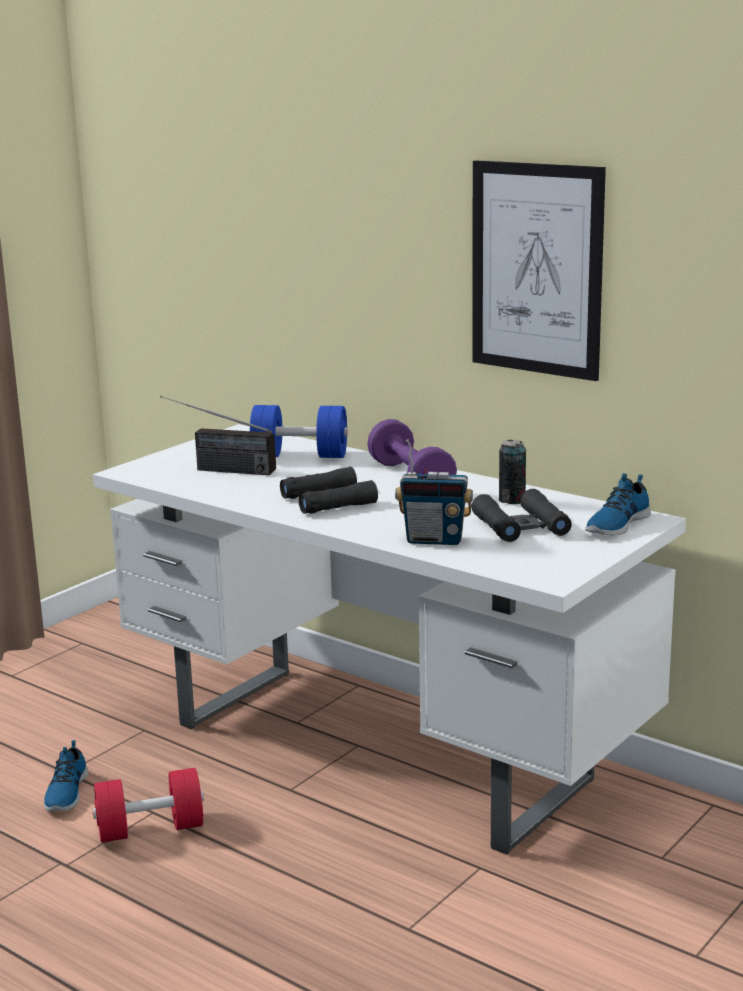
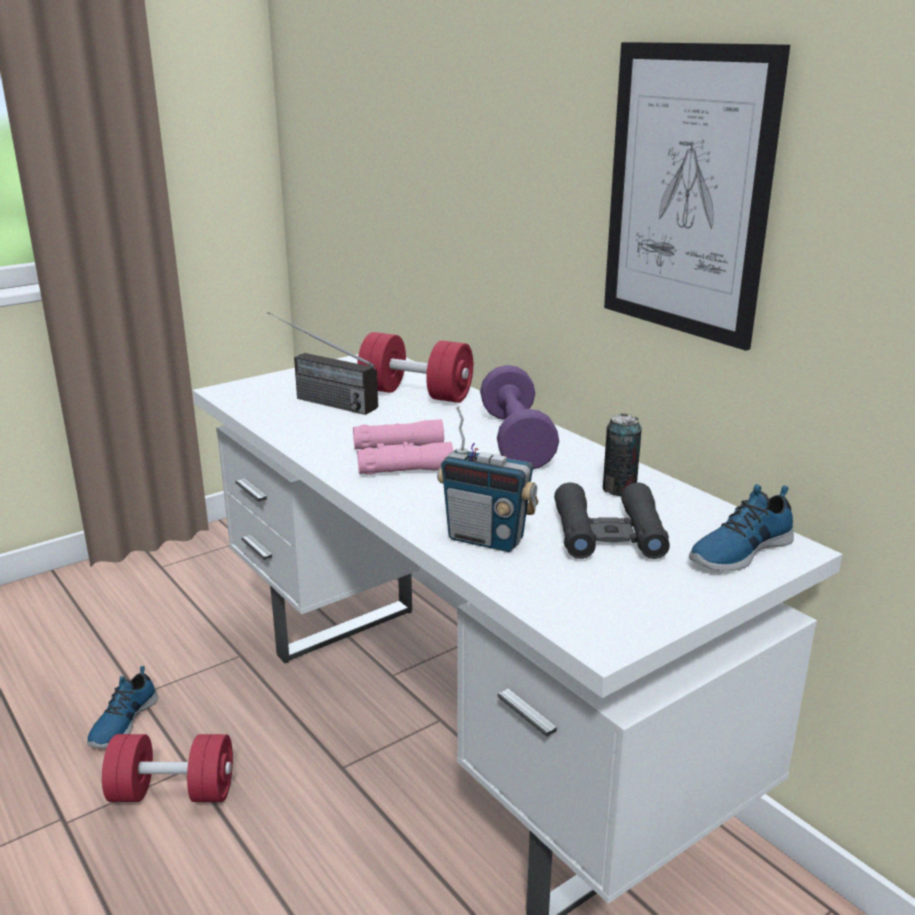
camera: 15 degrees right, 5 degrees up
blue dumbbell [250,405,348,458] -> red dumbbell [357,332,473,403]
black binoculars [280,467,378,514] -> pink binoculars [353,419,453,475]

